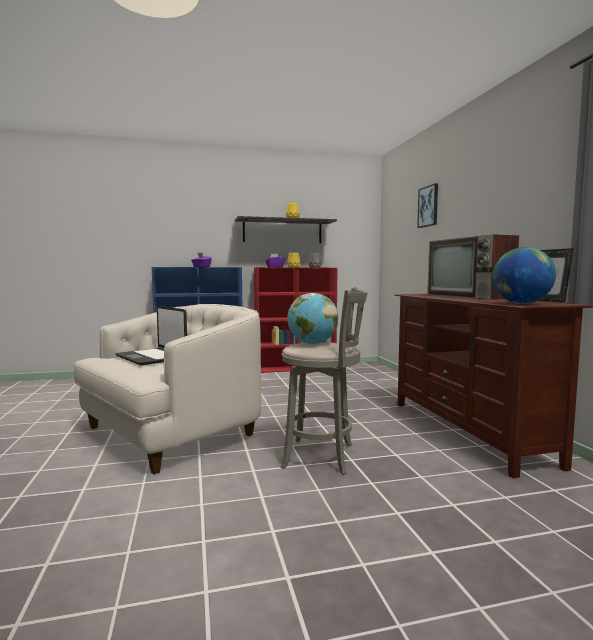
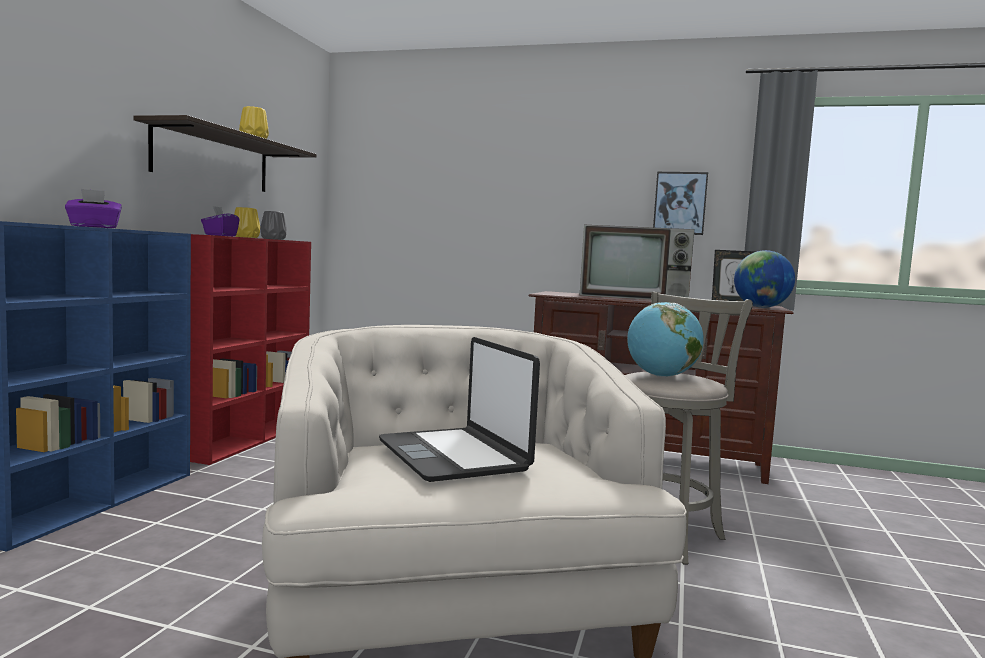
camera: 60 degrees left, 0 degrees up
laptop [116,306,187,365] -> laptop turned 75 degrees clockwise [379,337,540,482]
picture [417,183,438,228] -> picture moved to [653,172,708,235]

